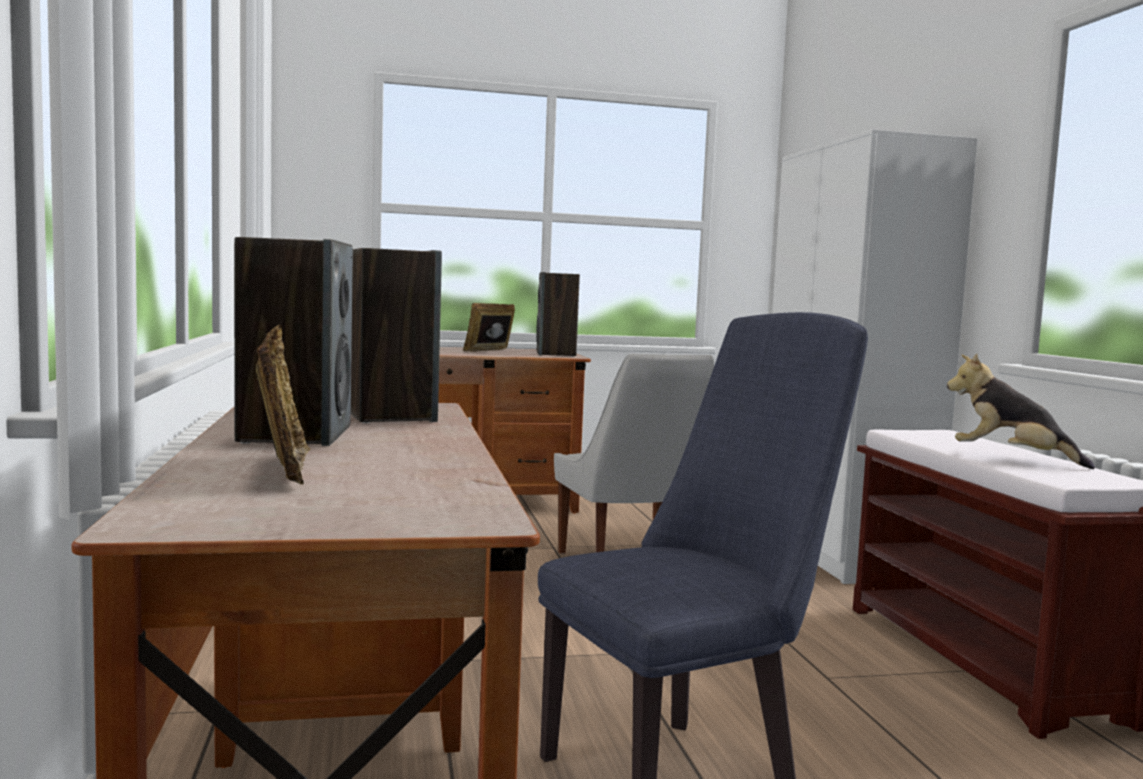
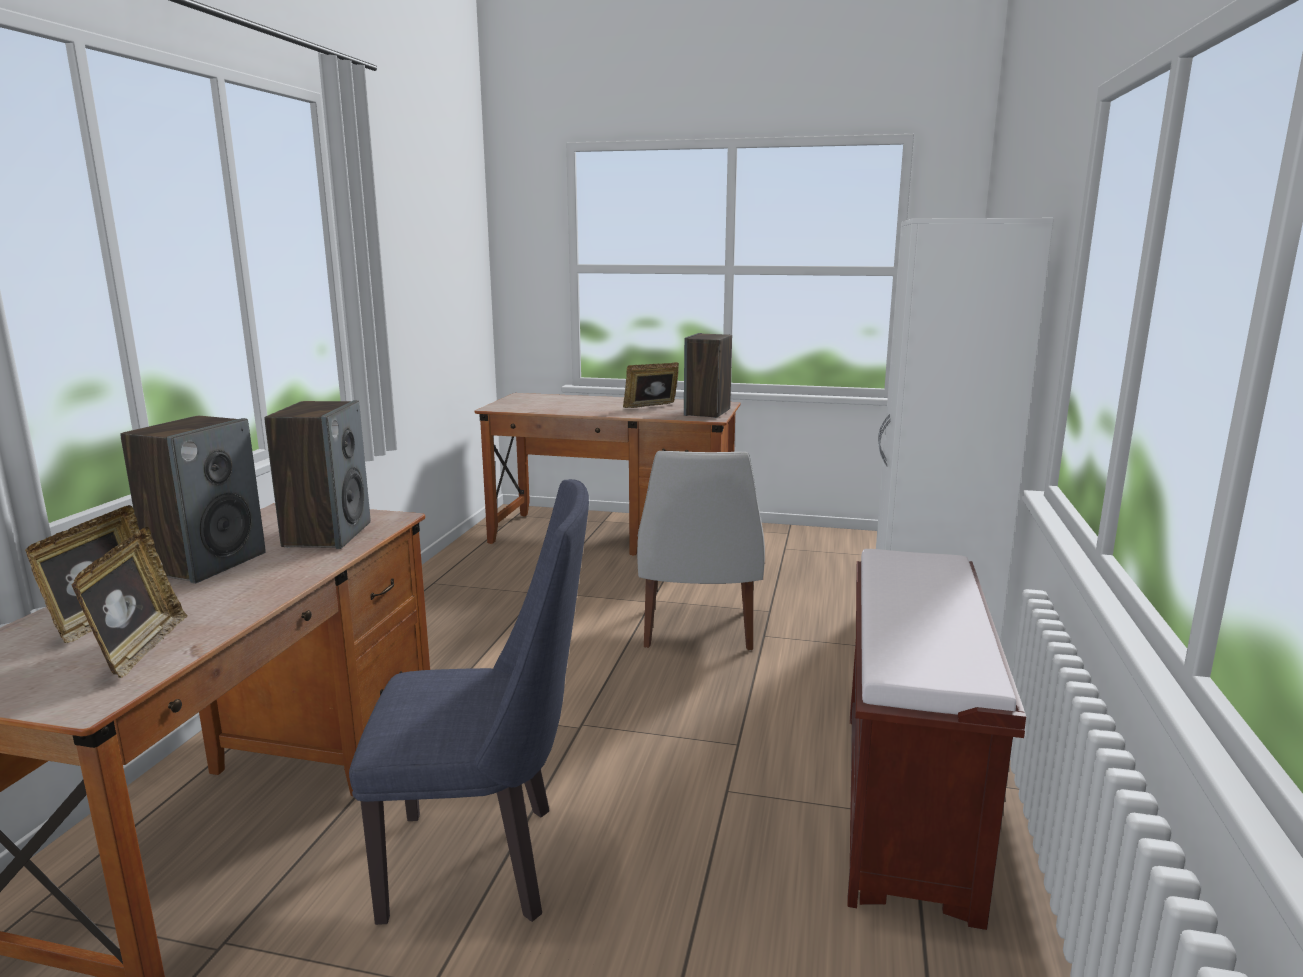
camera: 25 degrees right, 10 degrees up
plush toy [947,354,1095,469] -> none
none -> picture frame [72,527,188,678]

